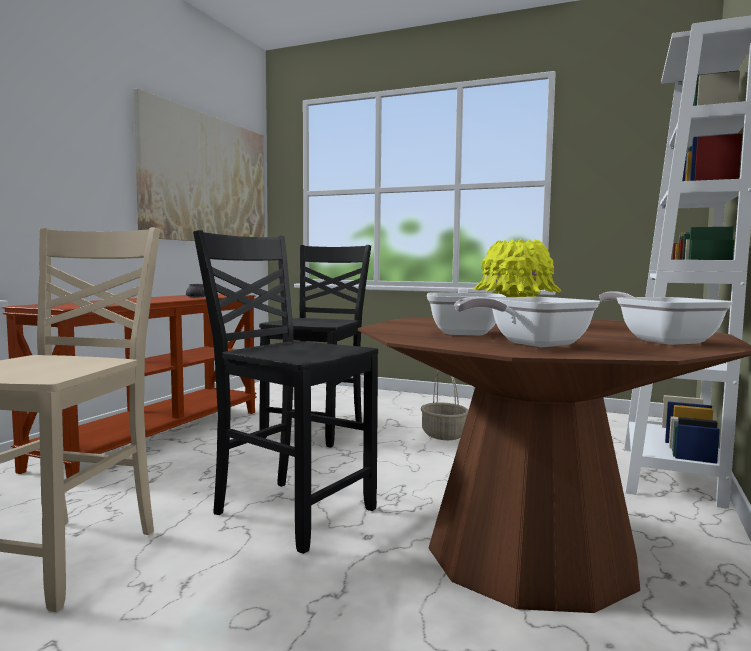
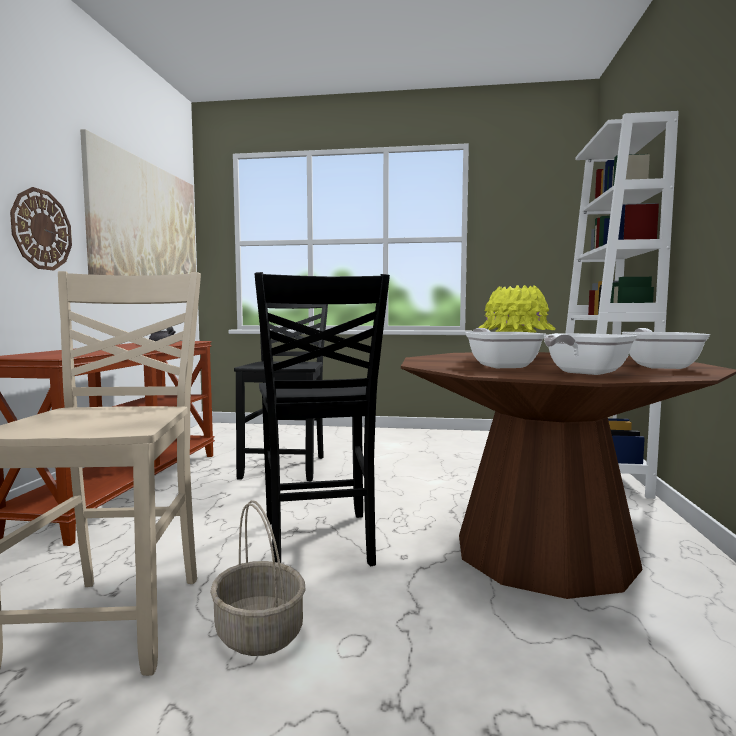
camera: 15 degrees left, 0 degrees up
black chair [193,230,378,554] -> black chair turned 120 degrees counterclockwise [254,272,390,566]
basket [421,370,468,440] -> basket moved to [210,500,306,656]
frying pan [599,291,733,345] -> frying pan turned 45 degrees clockwise [622,328,710,369]
none -> wall clock [10,187,72,271]

